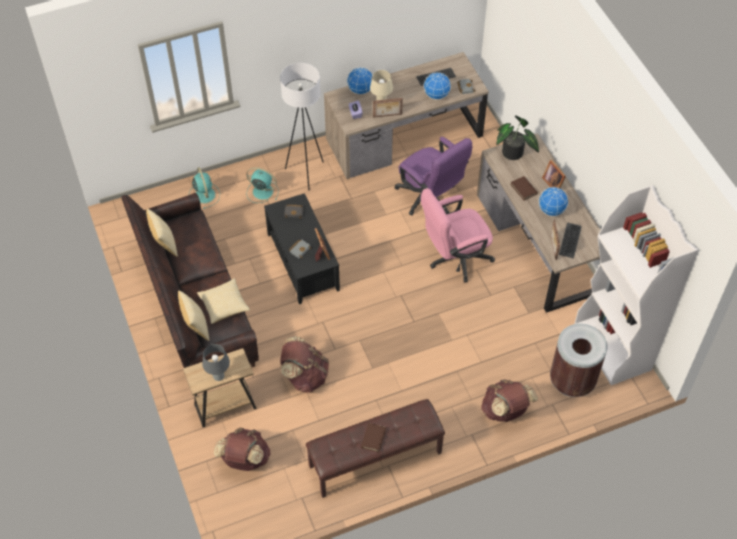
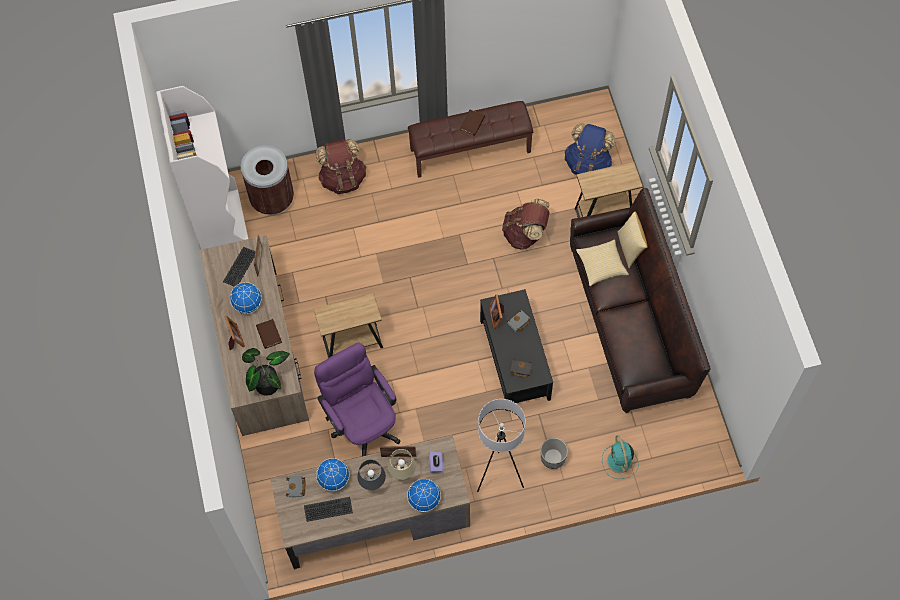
camera: 170 degrees left, 10 degrees up
pillow [146,209,178,257] -> none
grey table lamp [202,344,230,381] -> grey table lamp moved to [357,459,386,490]
brown backpack [214,428,271,471] -> blue backpack [565,123,616,175]
turquoise fan [246,167,279,203] -> planter [540,438,568,469]
pink office chair [421,188,495,282] -> brown side table [313,293,383,358]

